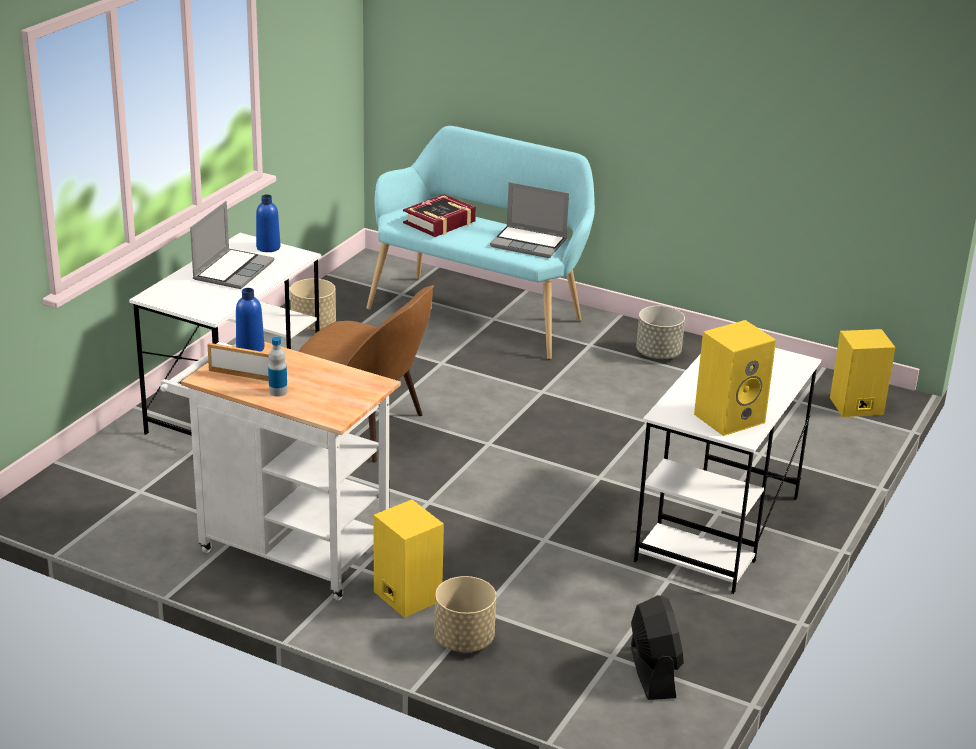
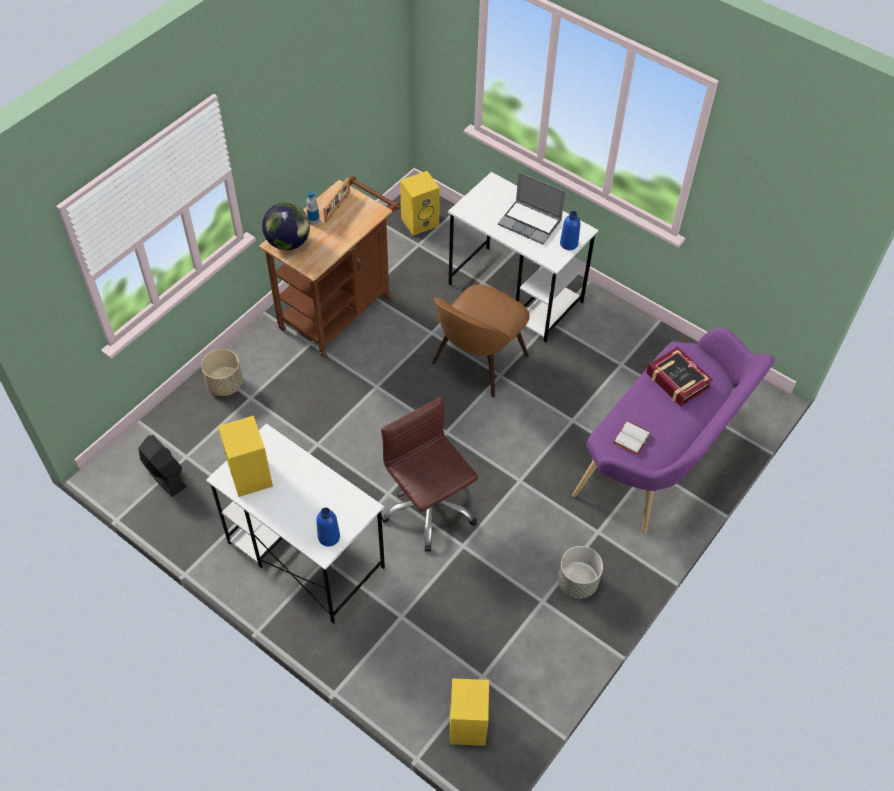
camera: 100 degrees right, 25 degrees up
white cart [160,342,401,601] -> brown cart [259,176,401,359]
blue bottle [236,288,264,352] -> blue bottle moved to [316,507,340,547]
beige planter [290,278,336,331] -> none
turquoise bench [367,126,595,360] -> purple bench [572,327,774,534]
yellow speaker [374,500,444,618] -> yellow speaker moved to [400,171,440,235]
laptop [490,182,569,258] -> white book [613,421,651,455]
black fan [631,595,684,700] -> black fan turned 135 degrees counterclockwise [138,435,187,497]
none -> globe [262,203,310,250]
none -> brown office chair [381,397,478,552]

